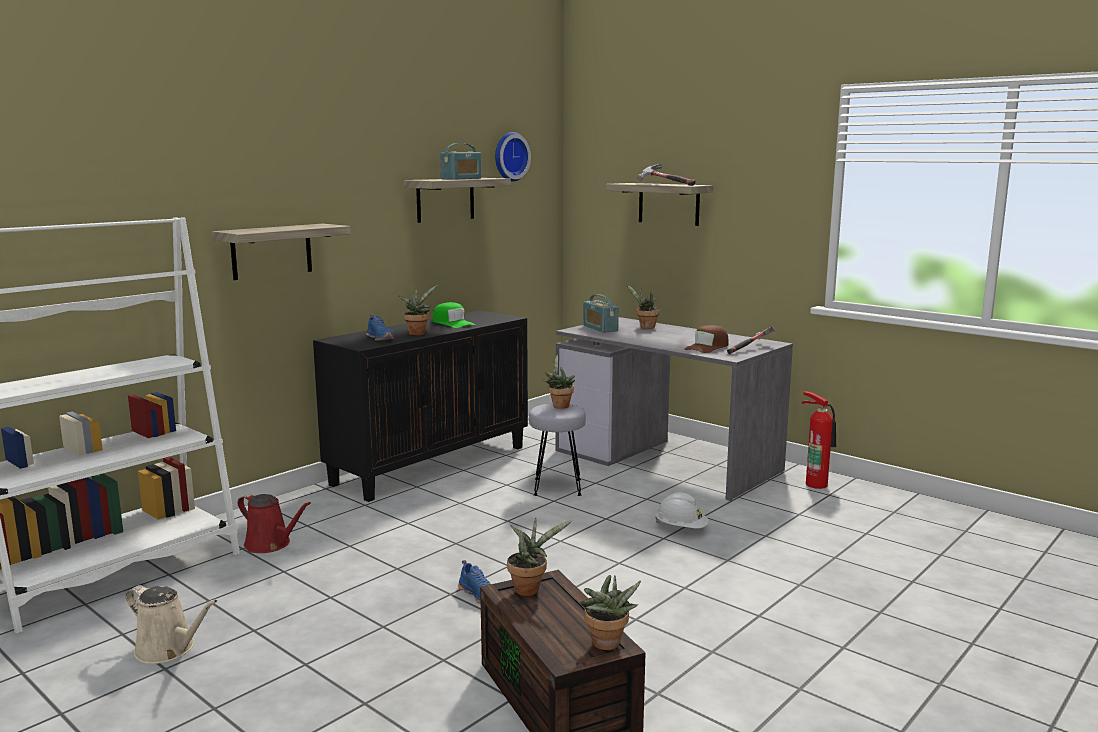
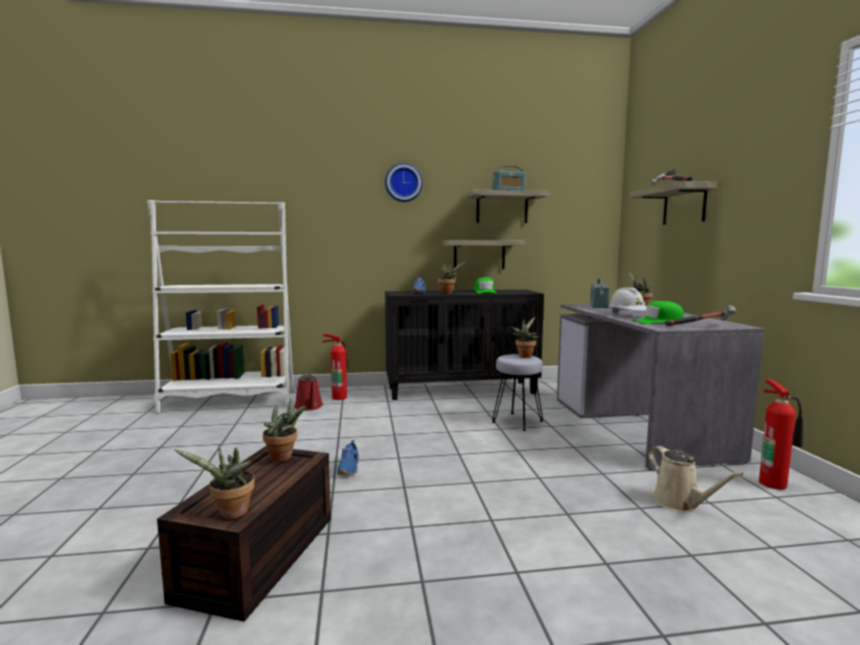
camera: 40 degrees right, 5 degrees down
beige watering can [126,585,218,664] -> beige watering can moved to [648,446,744,512]
shelf [212,224,351,280] -> shelf moved to [443,240,524,269]
wall clock [495,132,531,182] -> wall clock moved to [385,163,423,202]
white hard hat [655,492,709,528] -> white hard hat moved to [609,287,647,313]
brown cap [685,325,728,353] -> green cap [632,301,684,324]
none -> fire extinguisher [322,334,349,400]

